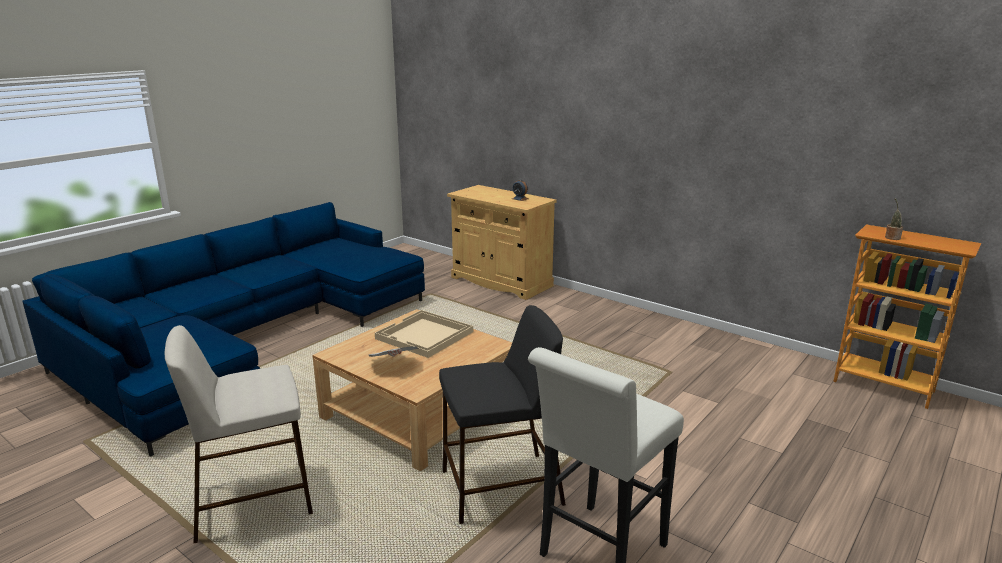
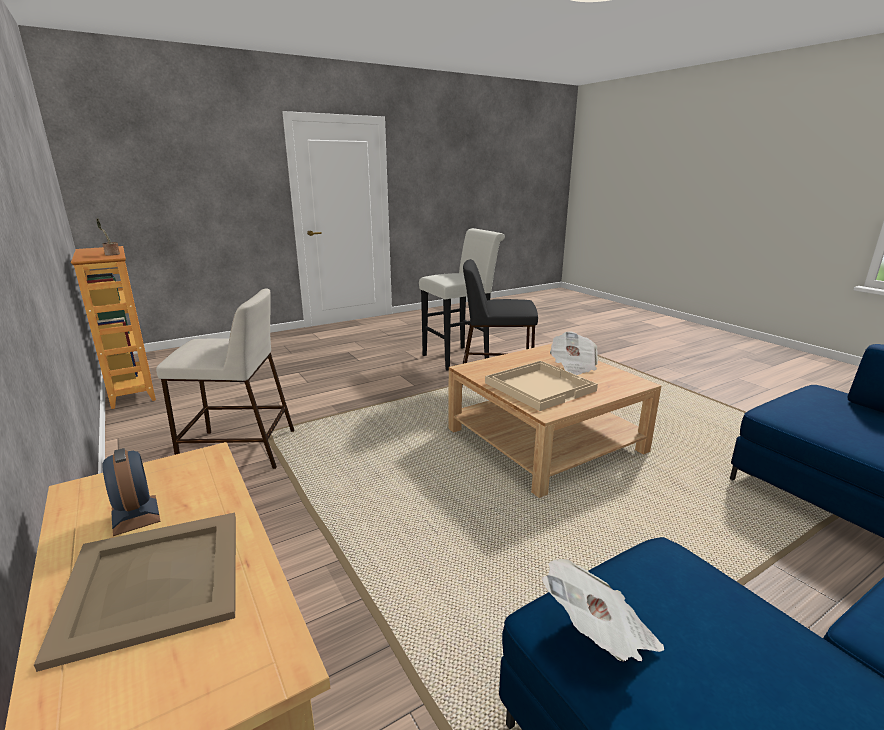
camera: 160 degrees left, 0 degrees up
beige stool [165,325,313,543] -> beige stool moved to [156,288,294,469]
none -> beige tray [34,512,236,672]
none -> newspaper [542,559,664,662]

